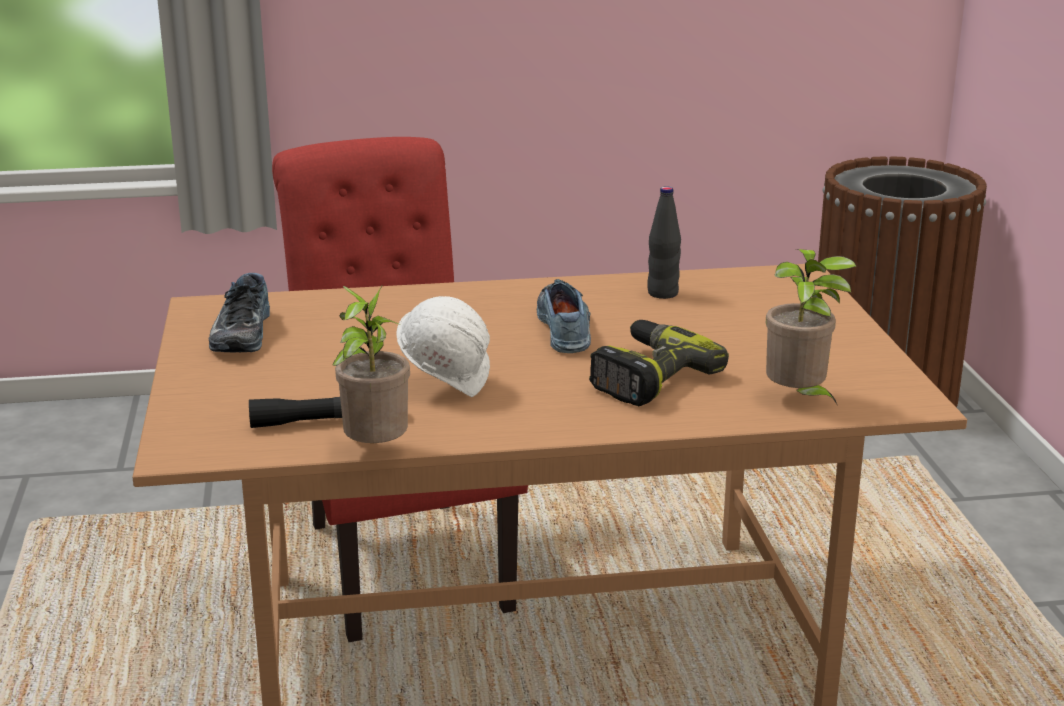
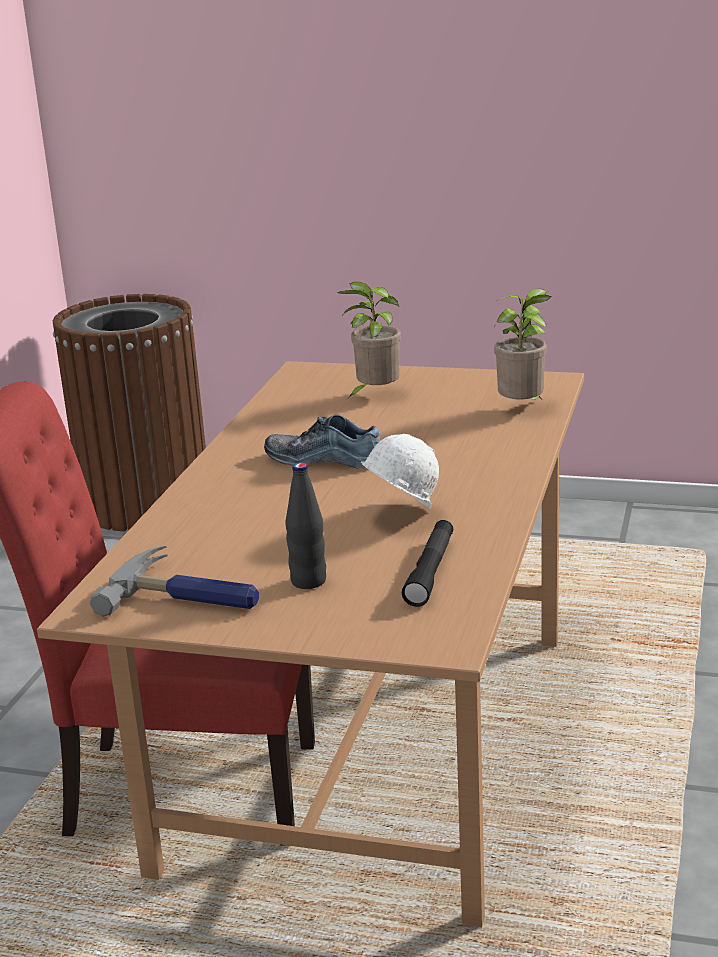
camera: 65 degrees left, 0 degrees up
shoe [208,273,270,352] -> hammer [89,546,259,617]
potted plant [332,286,410,443] -> potted plant moved to [338,282,401,398]
power drill [589,320,729,406] -> none
black bottle [647,186,681,299] -> black bottle moved to [286,463,326,589]

